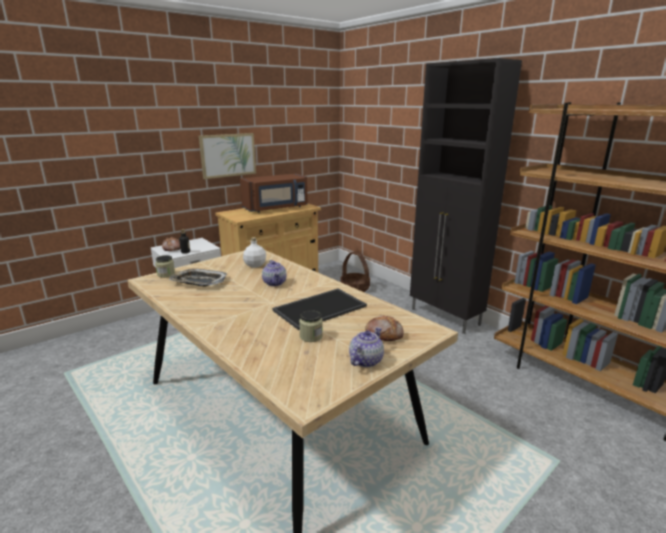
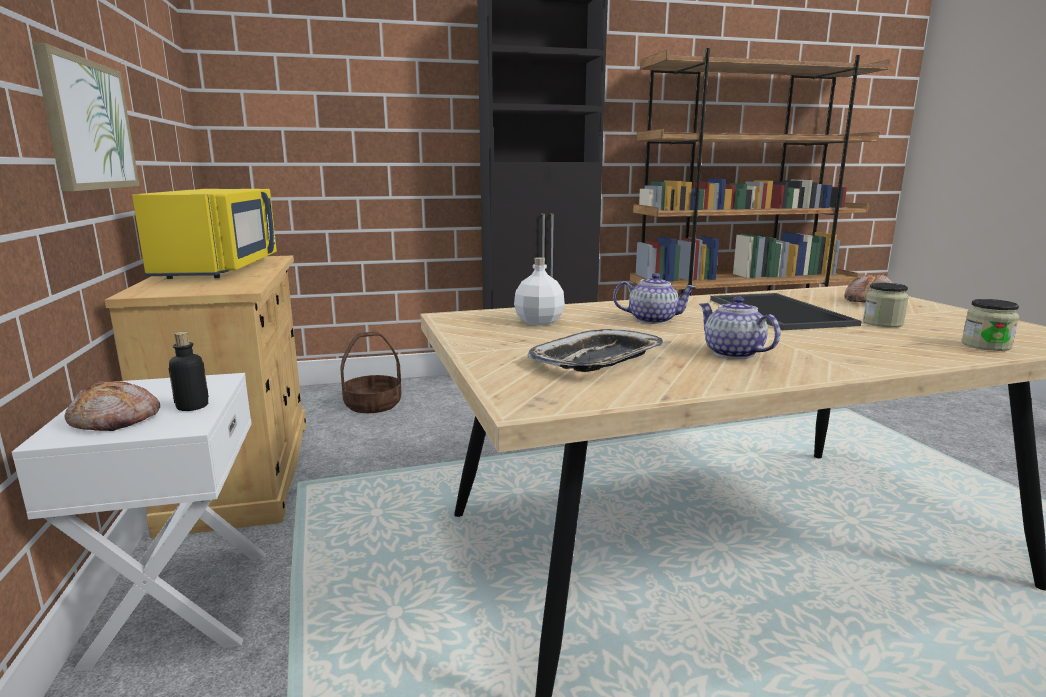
camera: 65 degrees left, 5 degrees down
jar [155,255,175,278] -> jar moved to [961,299,1019,351]
brown microwave [240,173,308,213] -> yellow microwave [132,189,277,279]
teapot [349,327,384,367] -> teapot moved to [699,296,781,359]

